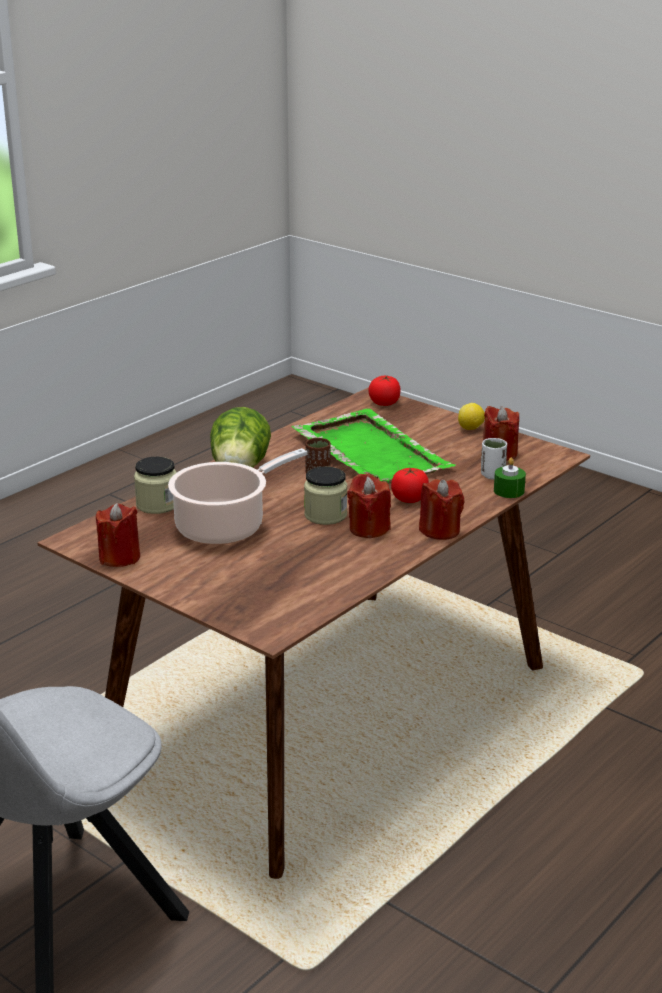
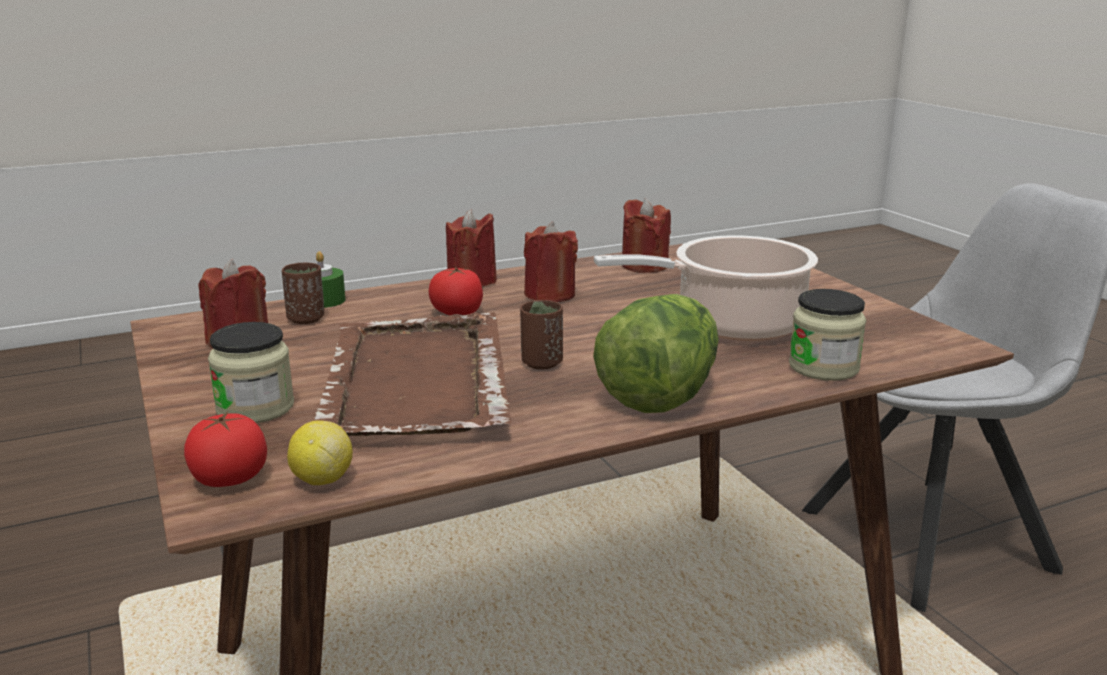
camera: 155 degrees left, 5 degrees down
red candle [96,503,140,567] -> red candle moved to [622,198,671,273]
green tray [291,409,456,484] -> brown tray [314,312,512,436]
jar [304,467,347,525] -> jar moved to [208,322,294,423]
lemon [458,403,485,430] -> lemon moved to [287,420,353,485]
white cup [481,438,507,479] -> brown cup [282,262,324,324]

